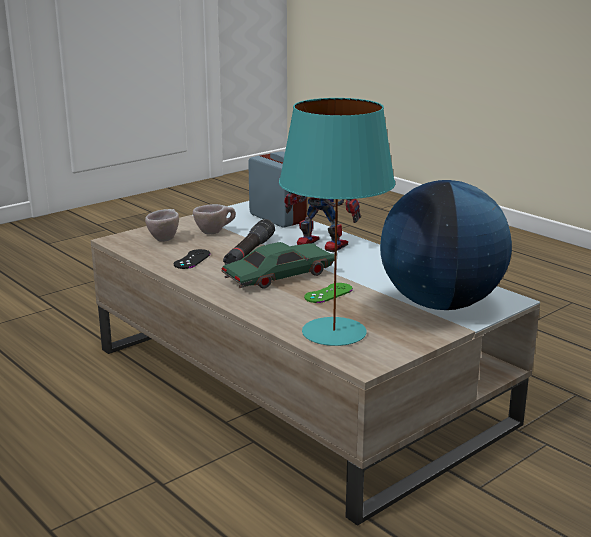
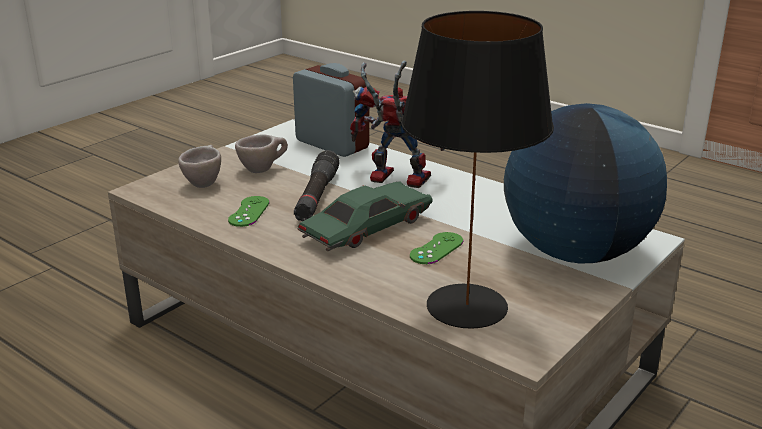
camera: 10 degrees left, 5 degrees up
black game controller [174,249,211,269] -> green game controller [228,196,270,227]
turquoise table lamp [279,98,396,346] -> black table lamp [401,11,554,329]

